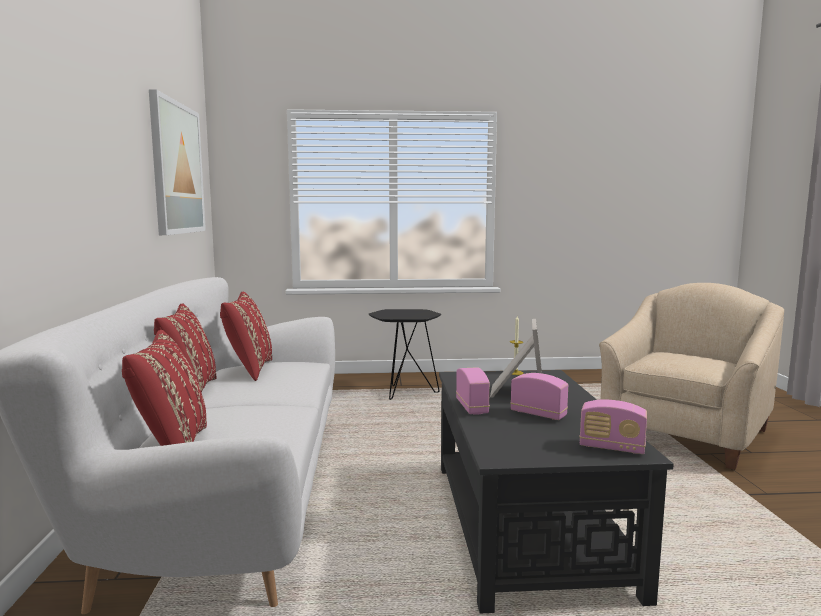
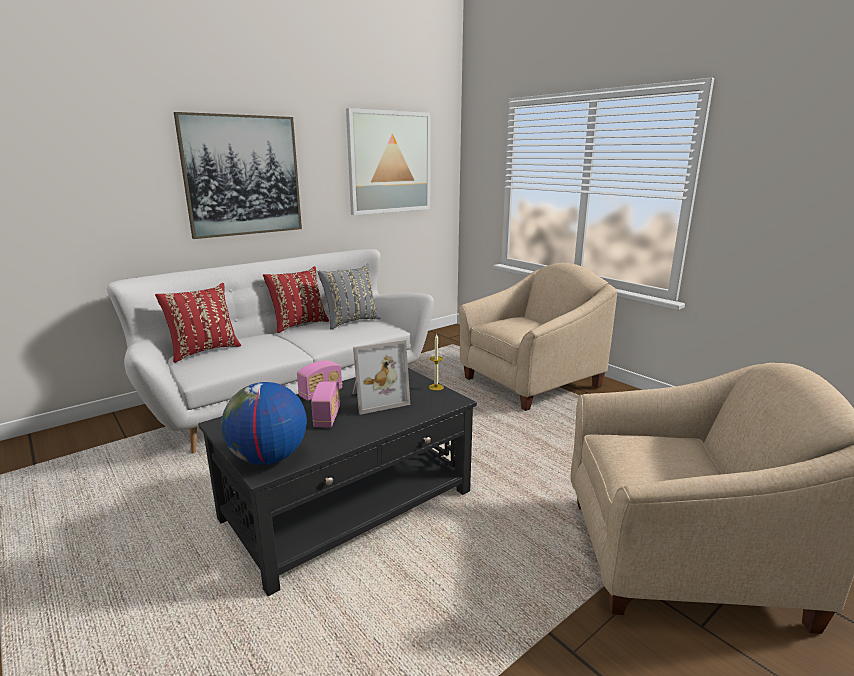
camera: 55 degrees right, 10 degrees up
red pillow [220,291,272,381] -> grey pillow [318,264,381,329]
black side table [368,309,441,400] -> beige armchair [459,263,618,411]
radio [579,399,647,454] -> globe [221,382,307,465]
none -> picture [174,112,302,239]

